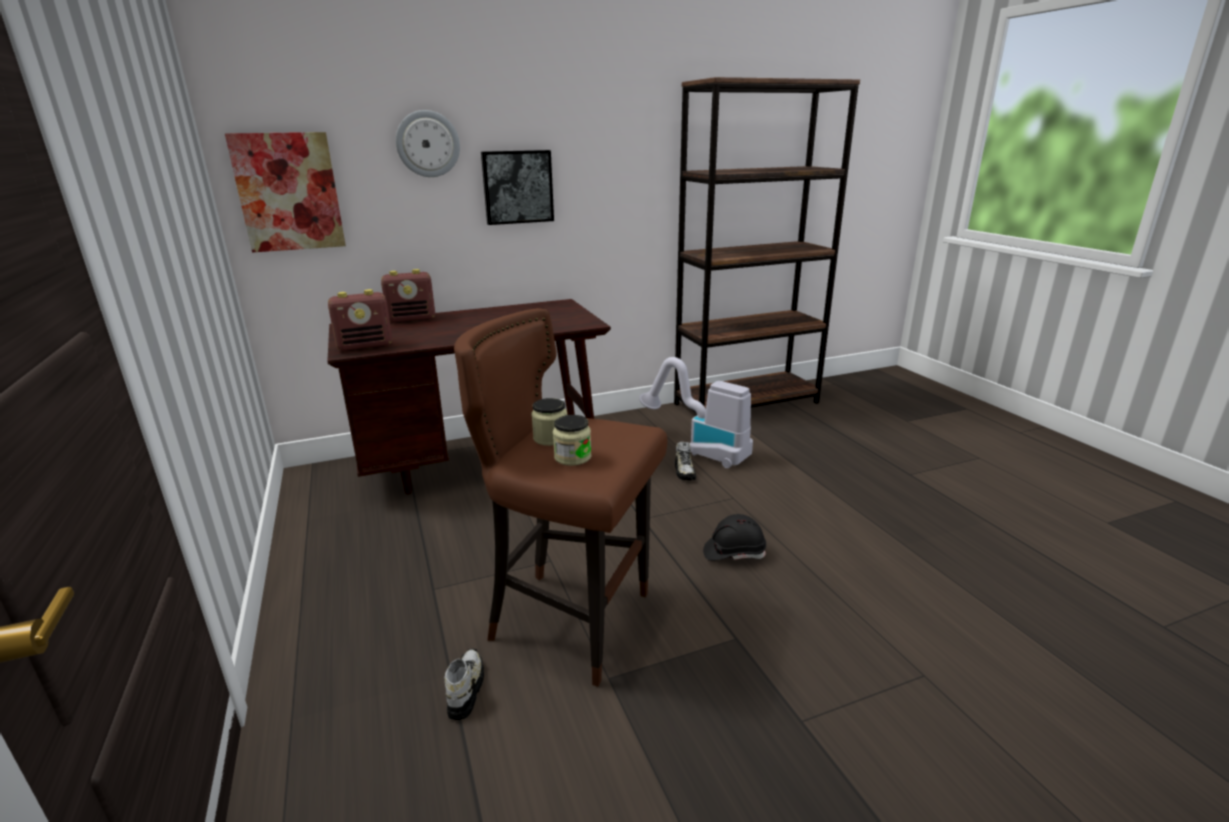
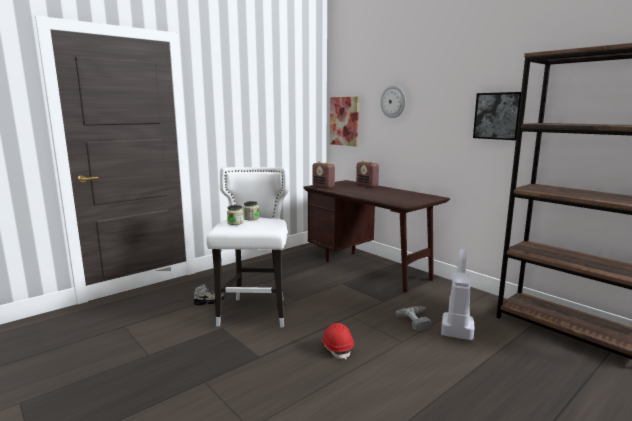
camera: 70 degrees right, 10 degrees down
brown stool [454,308,667,687] -> white stool [206,167,289,328]
picture [481,150,554,225] -> picture moved to [473,92,521,140]
shoe [675,442,696,480] -> power drill [396,306,431,331]
black hard hat [703,514,766,561] -> red hard hat [321,323,354,359]

